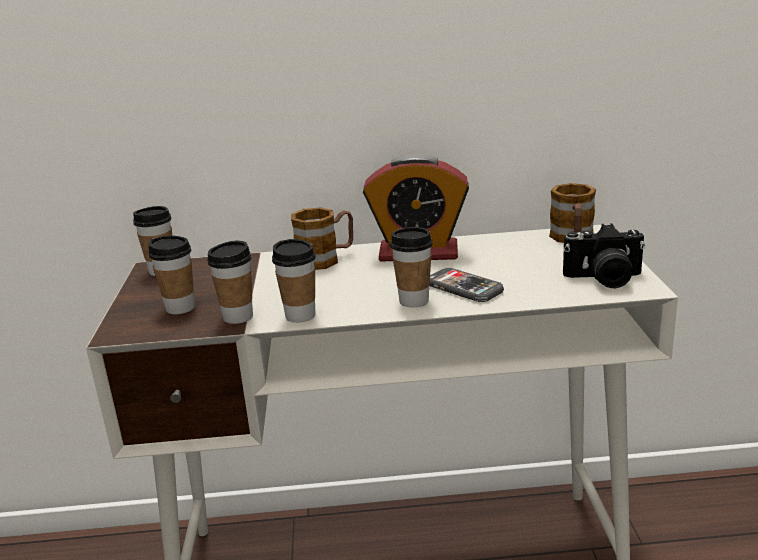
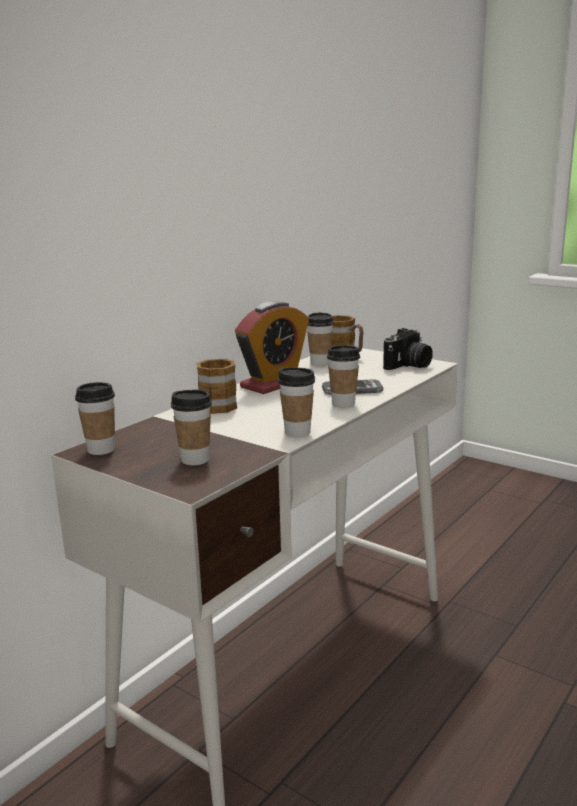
camera: 50 degrees left, 5 degrees down
cup [207,241,253,324] -> cup moved to [307,312,334,366]

